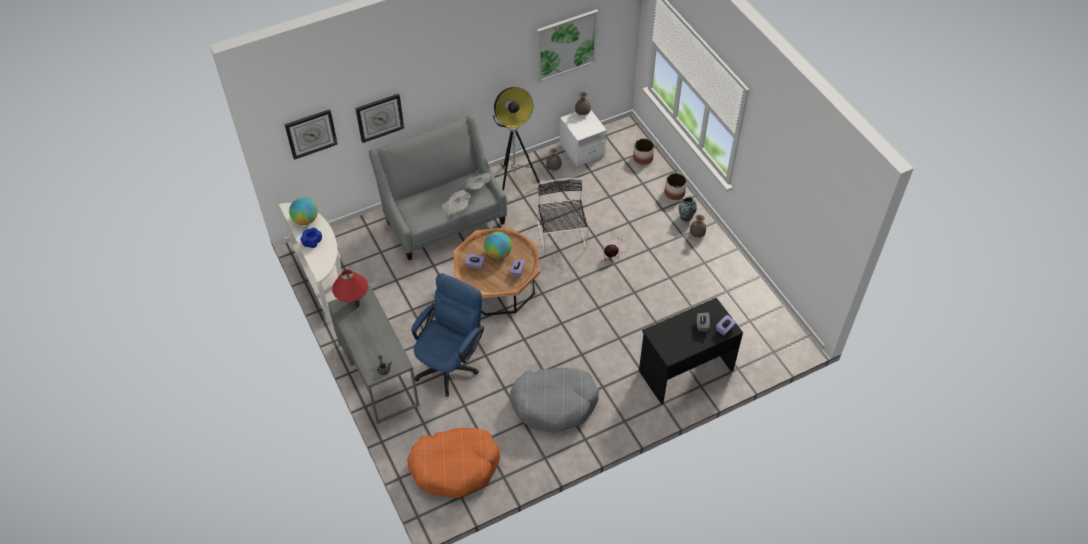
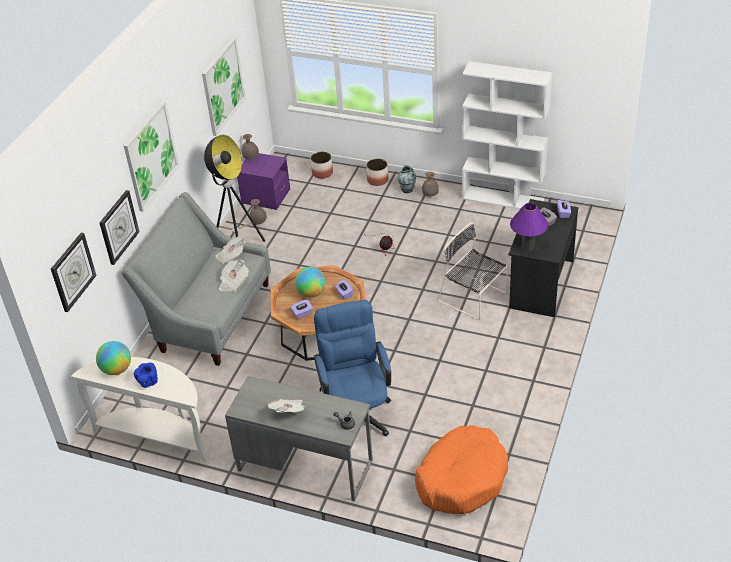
camera: 40 degrees left, 10 degrees down
red table lamp [332,269,368,309] -> none
grey dog bed [510,368,599,432] -> none
black chair [537,178,588,254] -> black chair moved to [438,222,508,320]
white nightstand [560,110,607,166] -> purple nightstand [237,153,290,210]
none -> picture [124,101,179,212]
none -> newspaper [268,399,305,413]
none -> white bookcase [462,61,553,209]
none -> purple table lamp [510,203,548,251]

